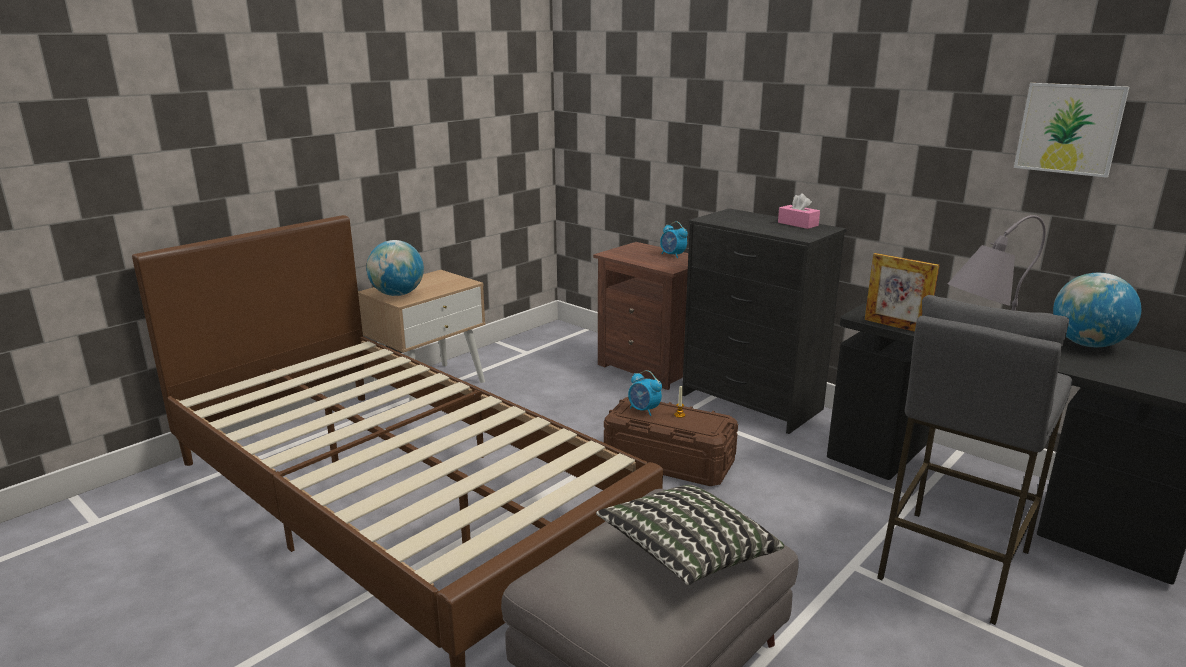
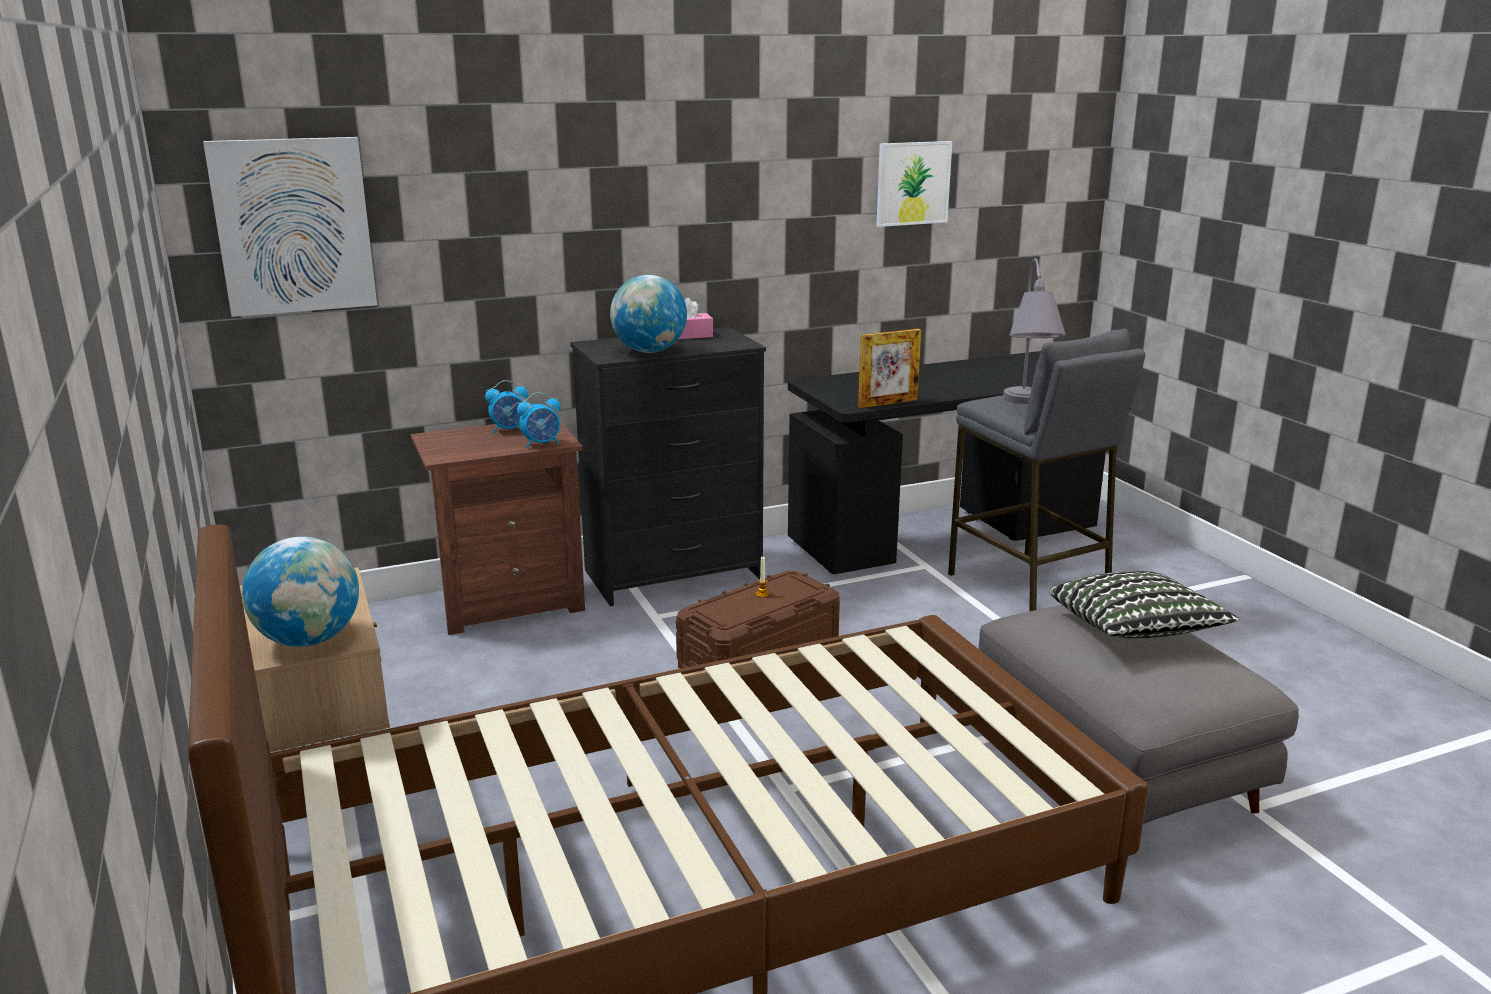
camera: 65 degrees left, 0 degrees up
alarm clock [628,370,662,416] -> alarm clock moved to [517,392,561,448]
globe [1053,273,1141,347] -> globe moved to [610,275,687,353]
none -> picture [203,137,377,317]

